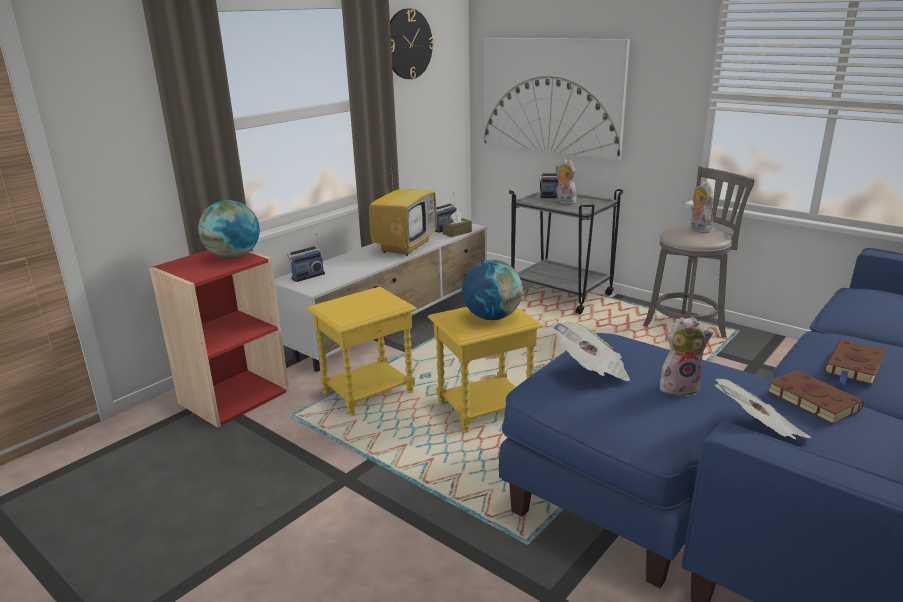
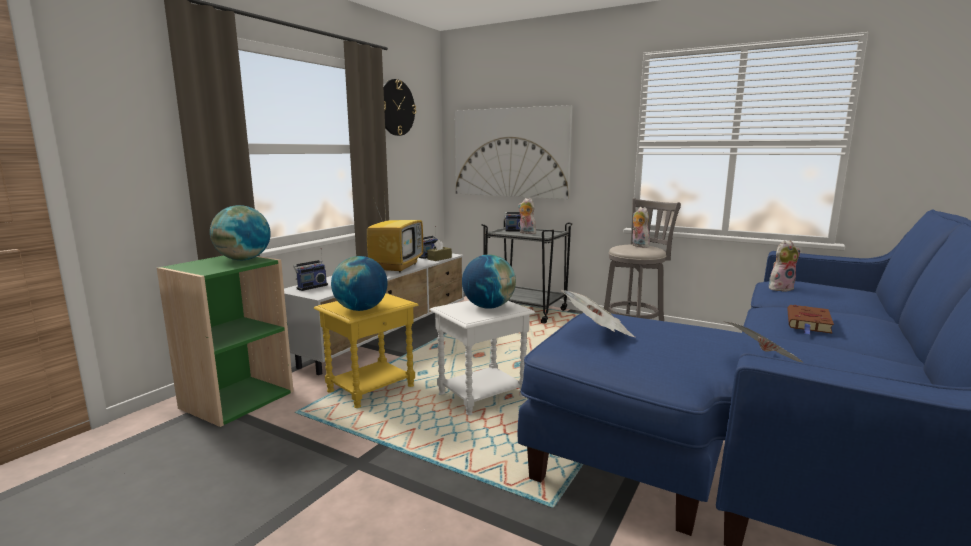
camera: 10 degrees left, 10 degrees down
red bookcase [149,250,289,428] -> green bookcase [157,255,294,427]
yellow side table [428,307,543,433] -> white side table [430,300,535,415]
plush toy [660,317,713,396] -> plush toy moved to [769,240,801,291]
brown book [767,370,864,424] -> none
none -> globe [331,256,388,311]

